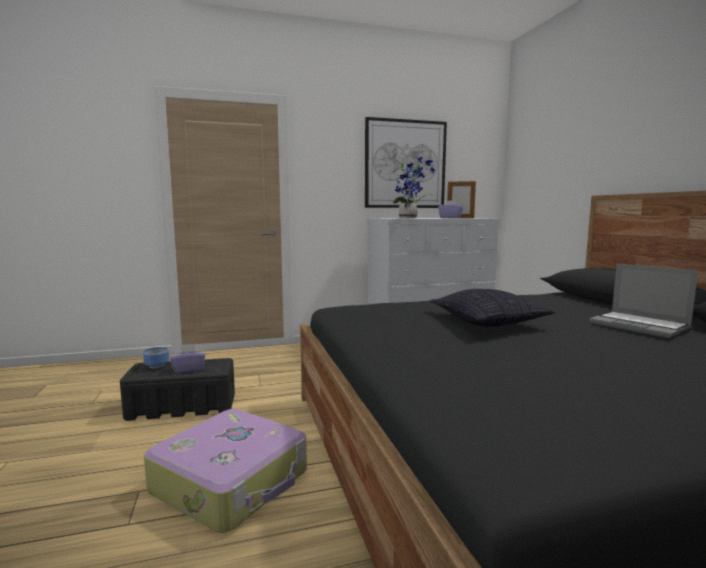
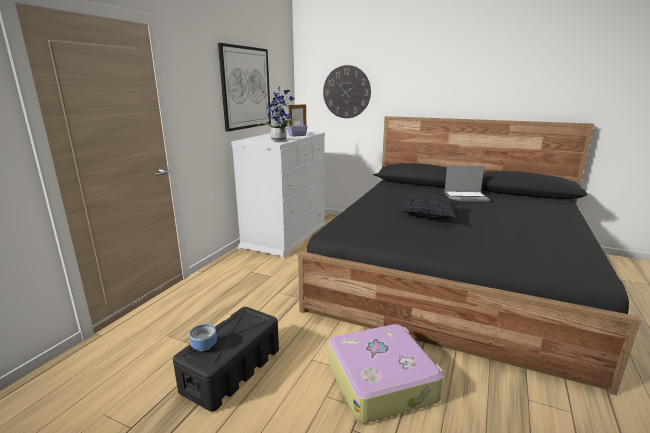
camera: 50 degrees left, 10 degrees up
purple tissue box [170,344,205,373] -> none
none -> wall clock [323,65,371,118]

